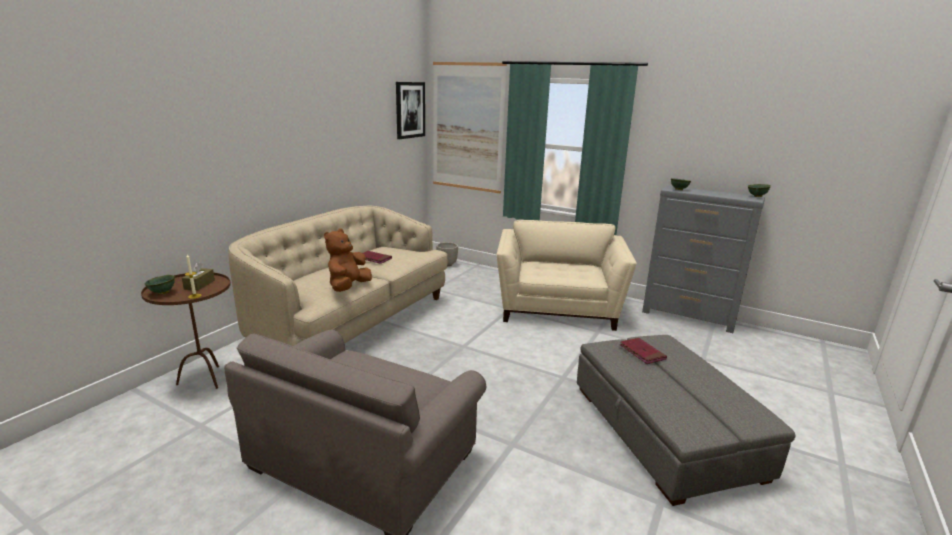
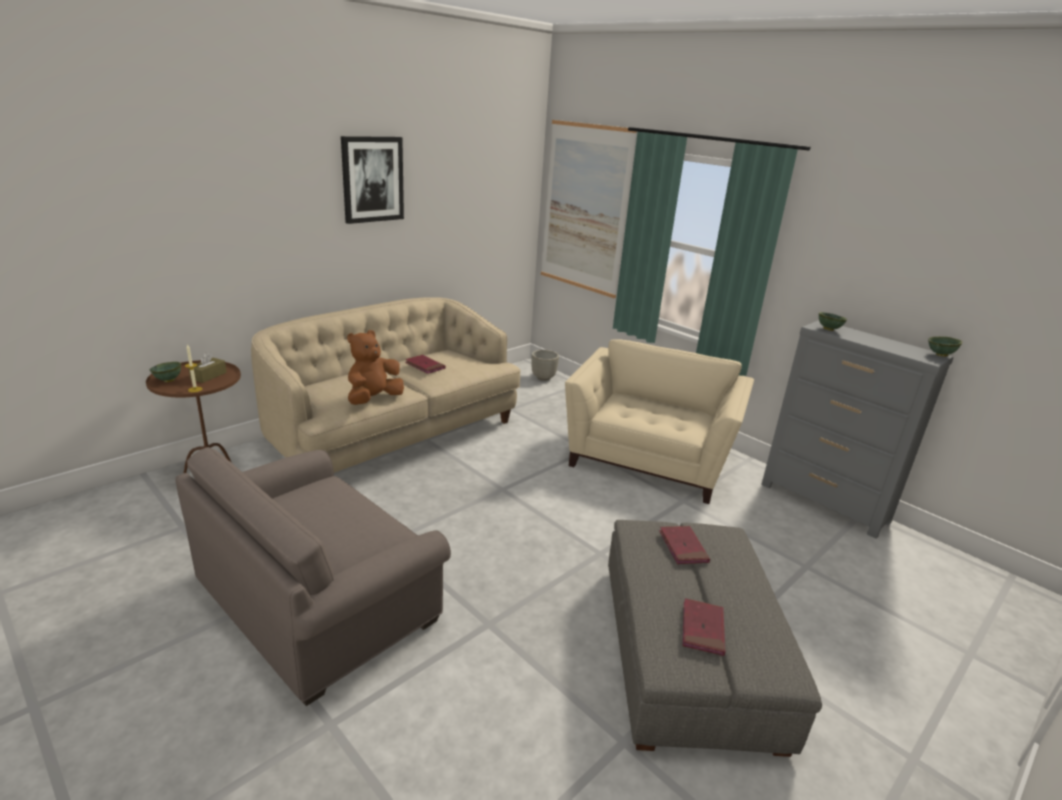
camera: 15 degrees right, 5 degrees up
picture [396,82,425,139] -> picture moved to [341,136,404,224]
none -> red book [683,598,725,656]

